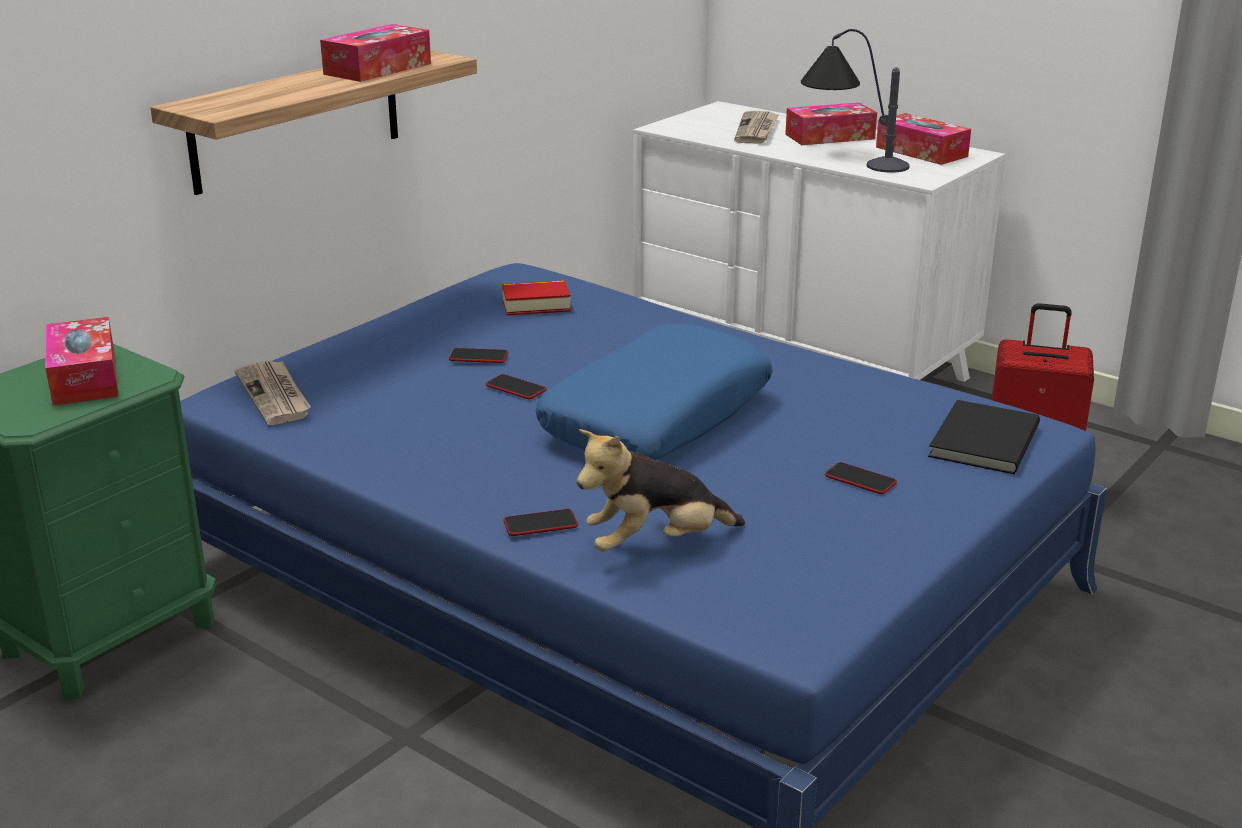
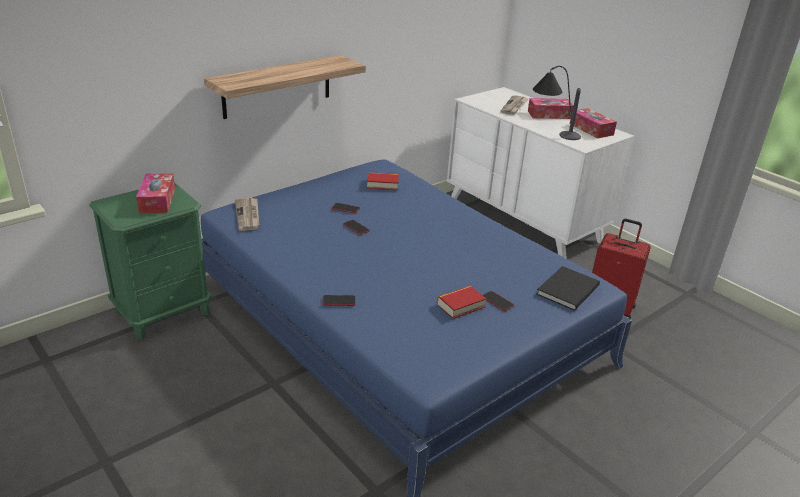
camera: 10 degrees right, 5 degrees up
tissue box [320,24,431,82] -> none
blue pillow [536,324,772,460] -> none
plush toy [576,429,745,551] -> none
none -> book [437,286,486,319]

